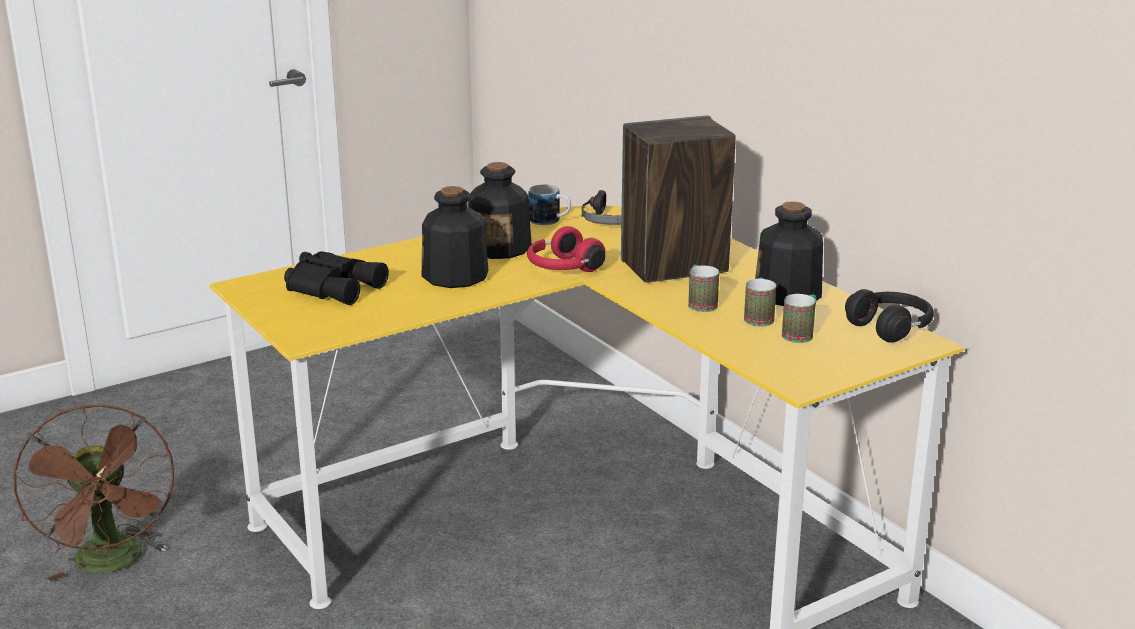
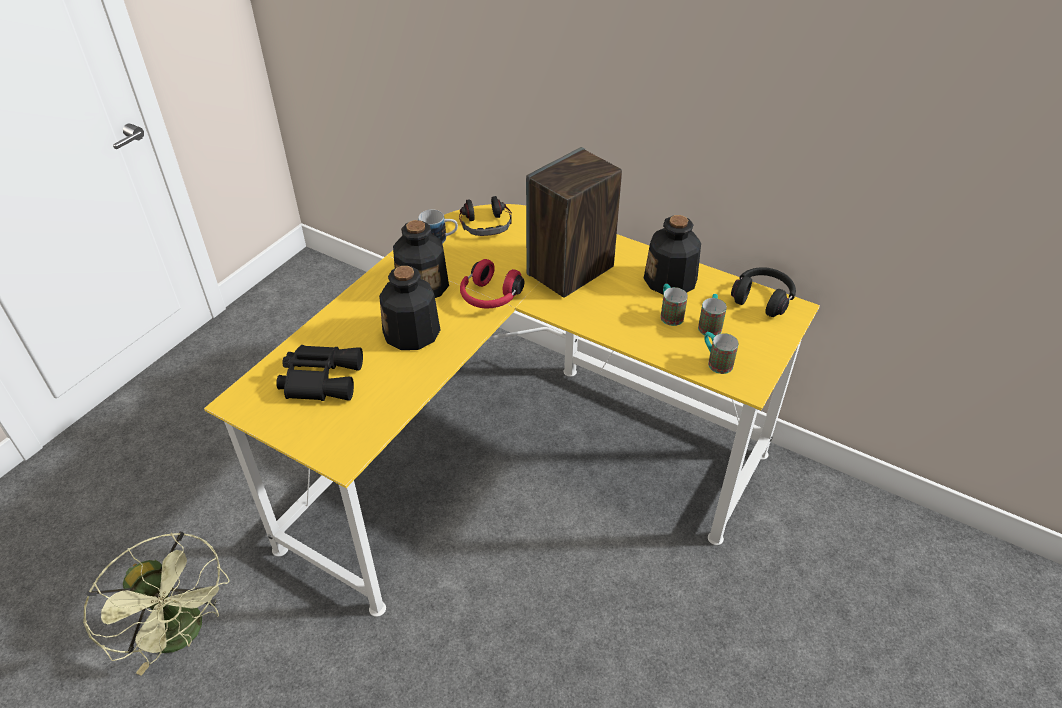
camera: 25 degrees left, 20 degrees up
brown fan [14,404,174,581] -> green fan [83,532,230,676]
mug [688,265,719,312] -> mug moved to [704,332,739,374]

